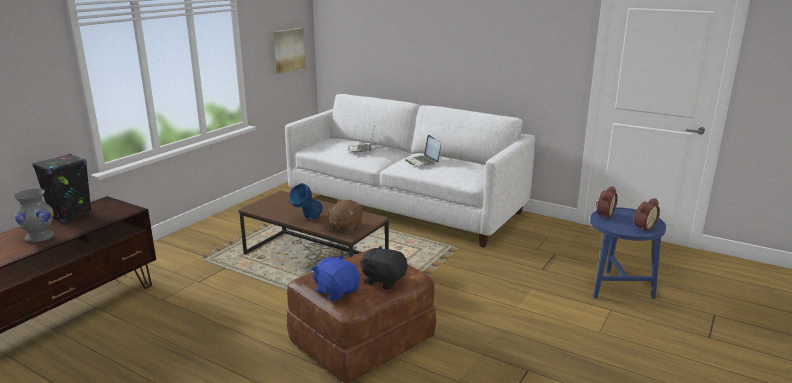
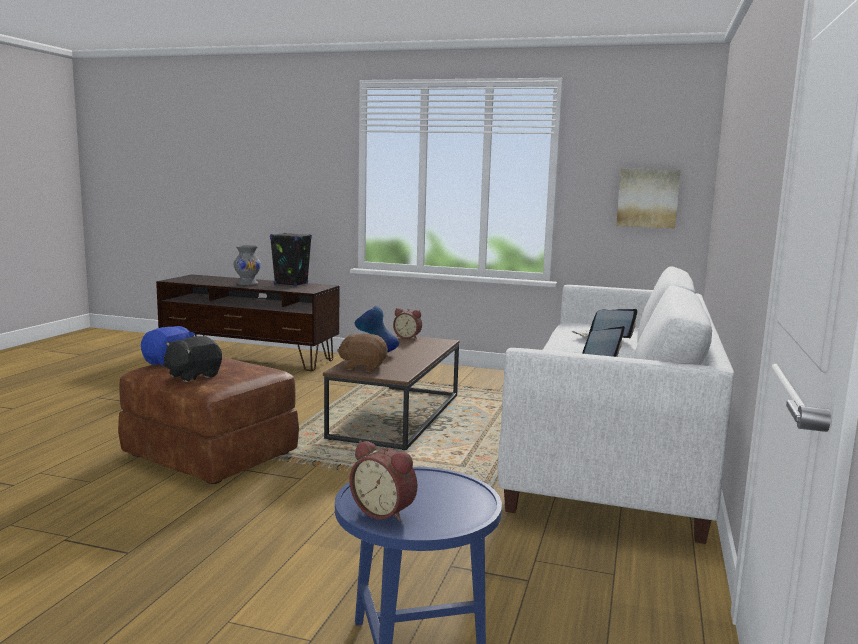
camera: 75 degrees right, 10 degrees down
black plush toy [360,246,407,289] -> black plush toy turned 150 degrees counterclockwise [163,336,222,382]
alarm clock [596,186,618,219] -> alarm clock moved to [393,308,422,339]

